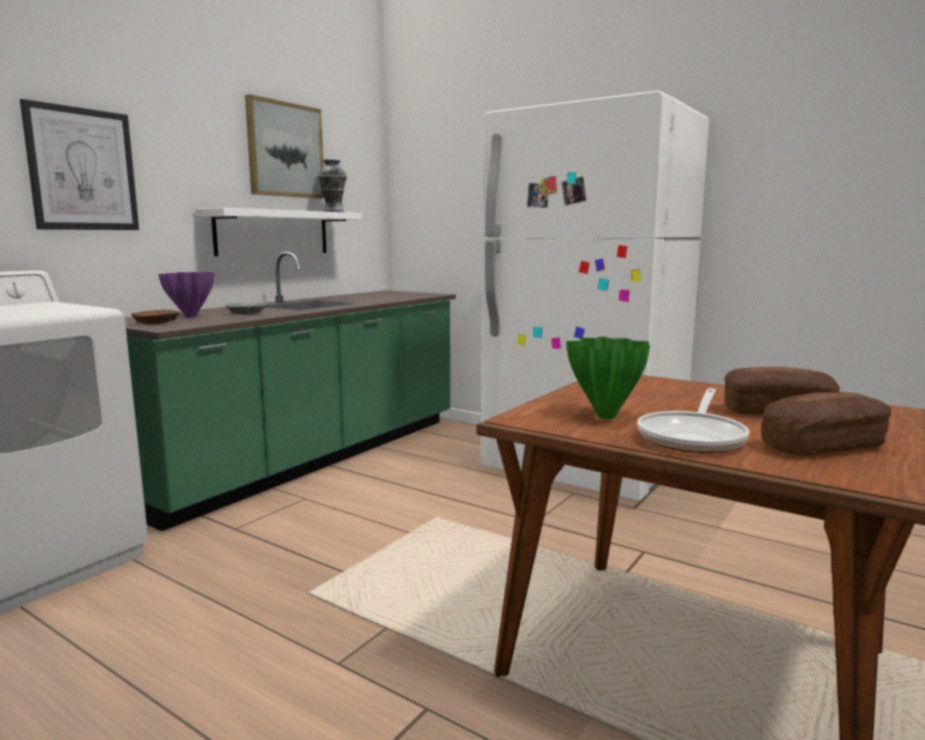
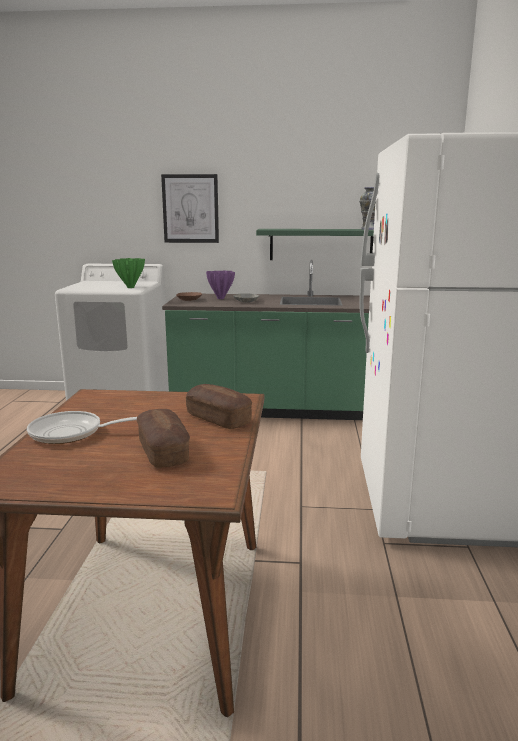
camera: 60 degrees right, 5 degrees up
white shelf [195,208,362,256] -> green shelf [256,229,374,260]
picture [245,94,324,199] -> none
green vase [566,337,650,419] -> green vase moved to [112,258,145,288]
bread [761,392,891,456] -> bread moved to [186,384,252,429]

